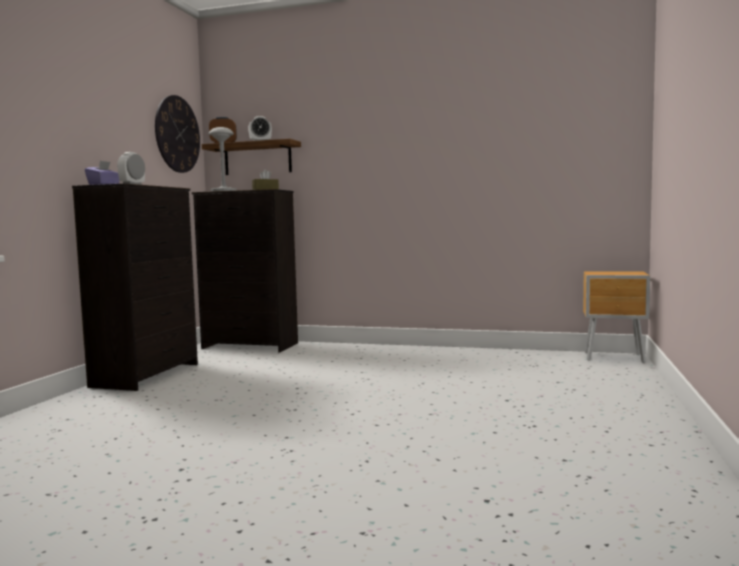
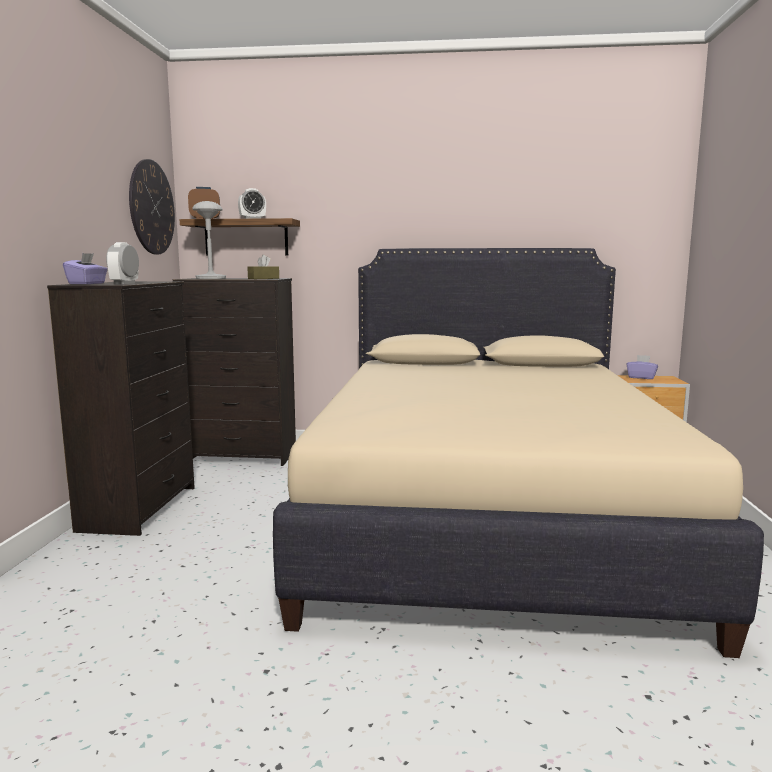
camera: 10 degrees left, 5 degrees up
none -> beige bed [273,248,764,658]
none -> purple tissue box [626,355,658,379]

